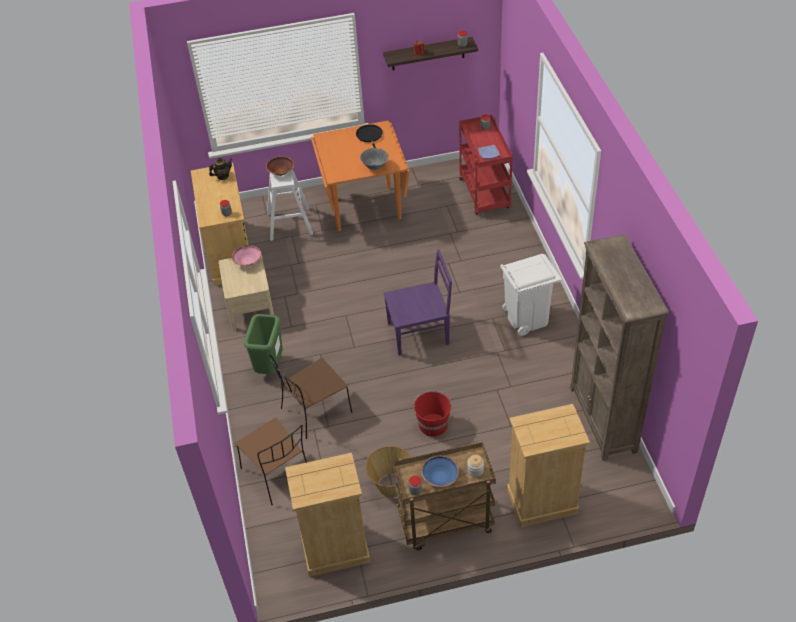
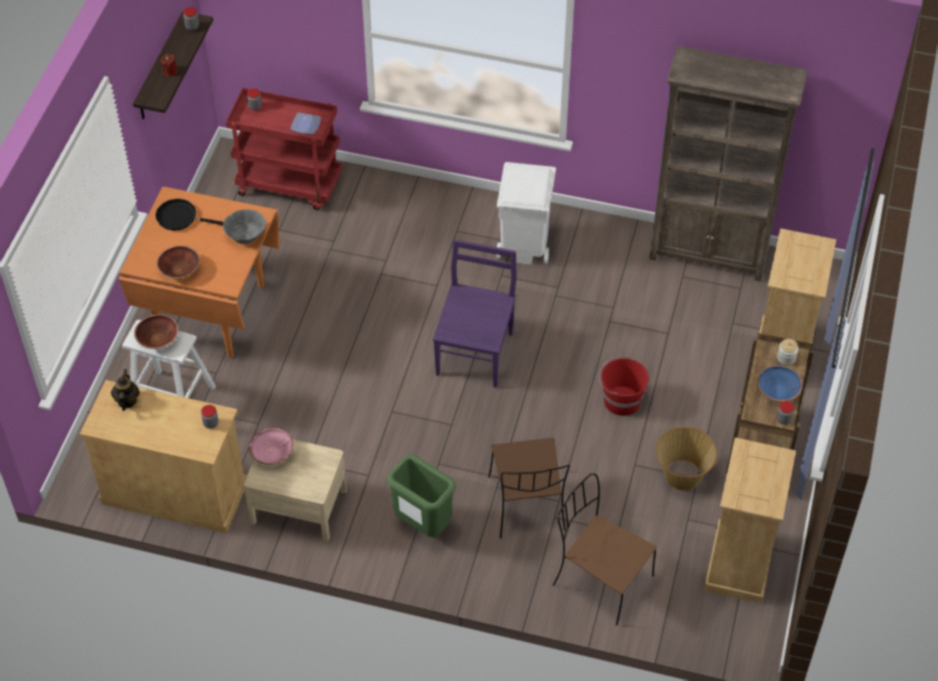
camera: 65 degrees left, 5 degrees up
brown chair [235,417,307,505] -> brown chair turned 135 degrees counterclockwise [553,473,657,625]
none -> brown bowl [157,245,200,279]

